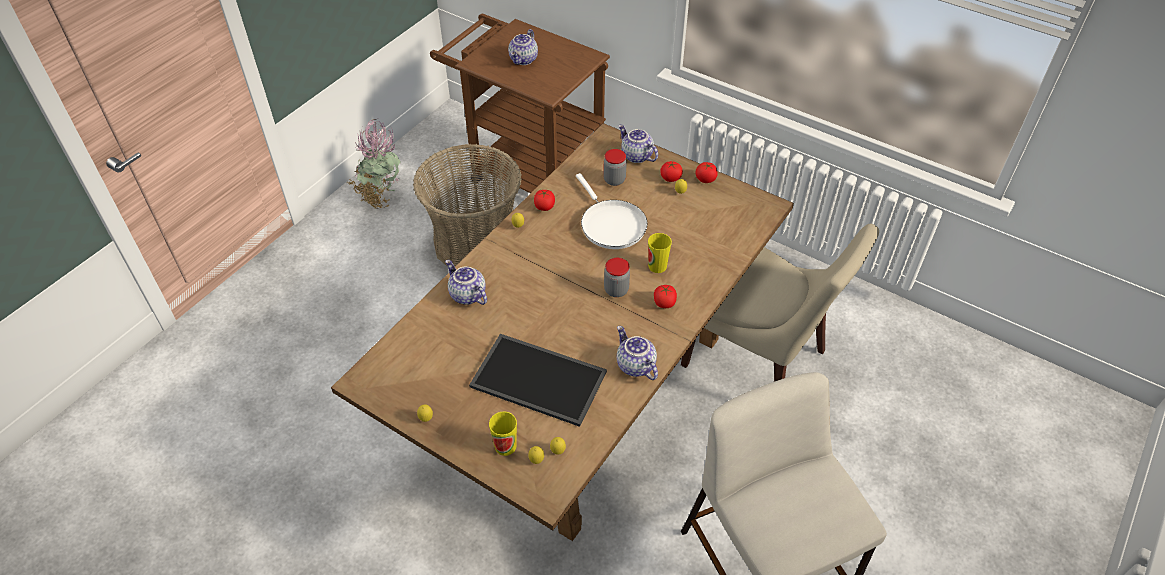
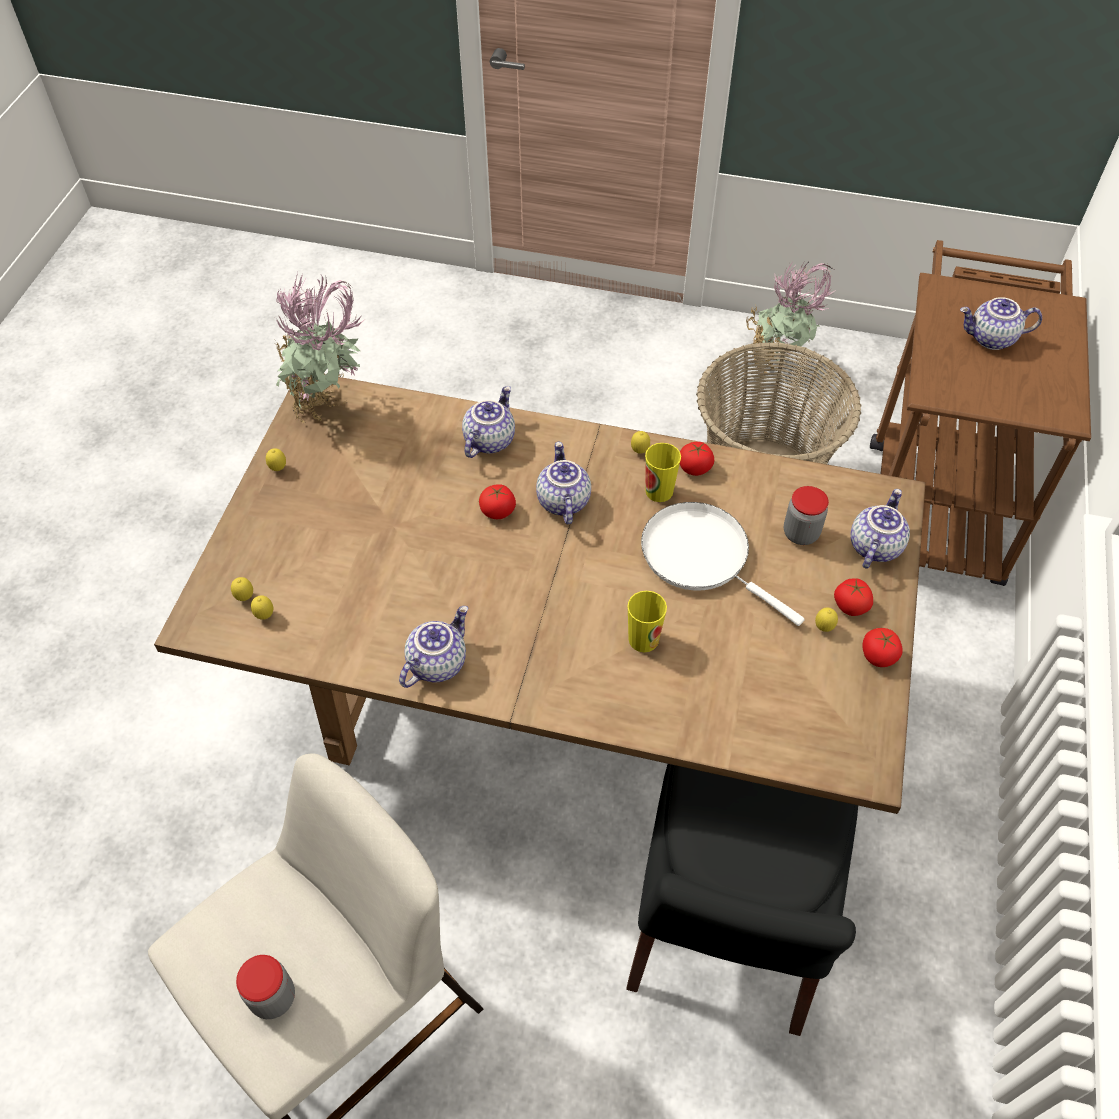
camera: 70 degrees right, 5 degrees up
tray [469,334,607,427] -> none
cup [489,412,517,456] -> cup moved to [645,443,681,502]
white frying pan [576,173,648,249] -> white frying pan turned 90 degrees clockwise [641,502,805,626]
jar [604,258,630,297] -> jar moved to [236,955,295,1019]
tomato [654,285,677,308] -> tomato moved to [479,484,516,519]
beige chair [681,224,879,382] -> black chair [626,764,858,1036]
none -> potted plant [273,273,364,424]
none -> teapot [536,442,591,524]

